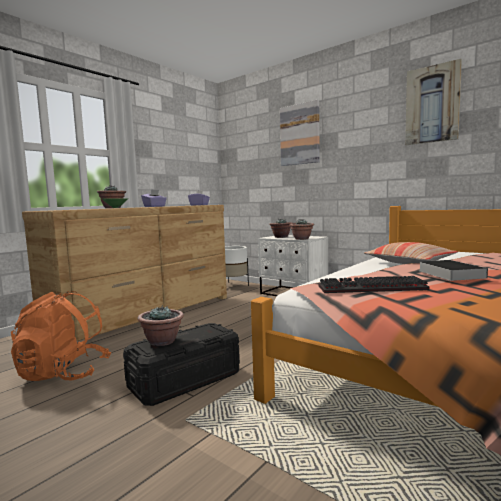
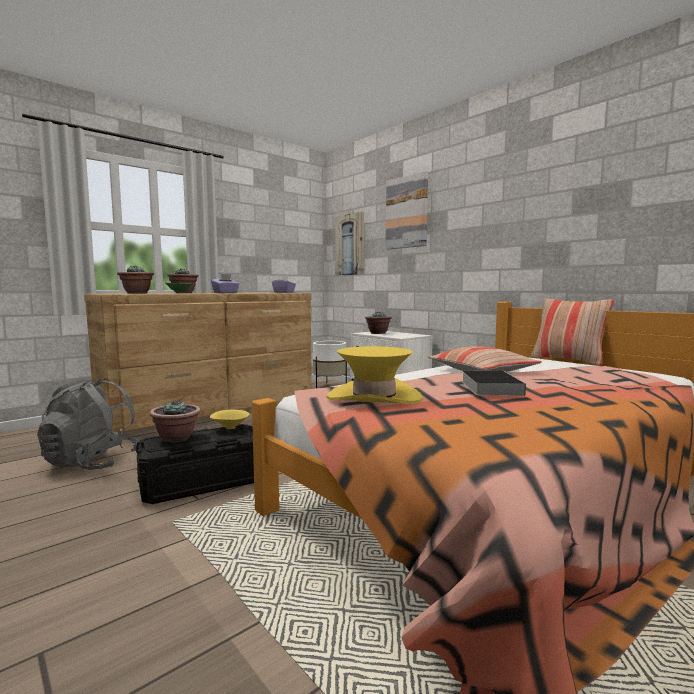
camera: 10 degrees right, 0 degrees up
orange backpack [11,291,111,381] -> grey backpack [37,378,140,470]
potted plant [289,219,314,240] -> potted plant moved to [117,266,154,294]
keyboard [319,276,429,293] -> yellow hat [327,346,423,404]
picture [405,59,462,145] -> picture moved to [335,212,364,276]
none -> yellow bowl [210,410,249,429]
none -> pillow [531,298,614,366]

